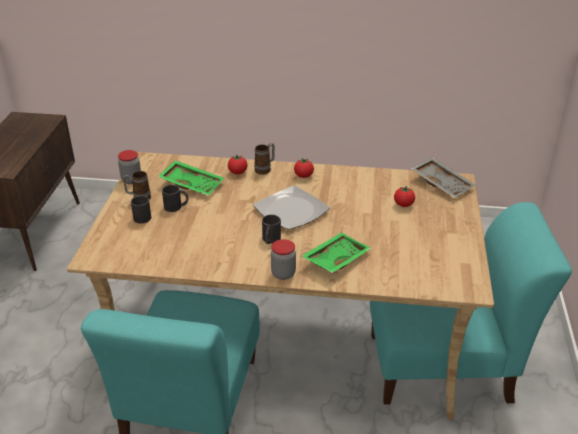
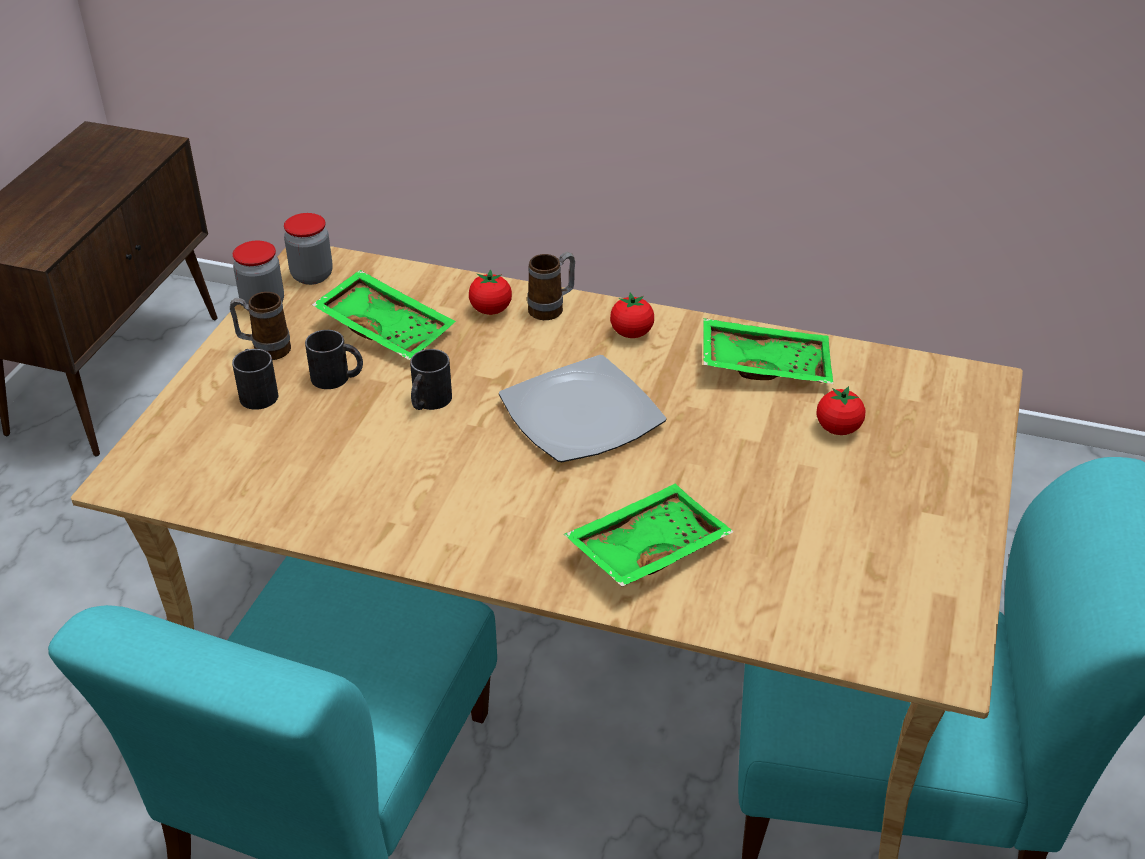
camera: 10 degrees right, 5 degrees up
black mug [262,215,281,244] -> black mug moved to [410,349,452,410]
jar [271,239,296,280] -> jar moved to [284,213,333,285]
grey tray [411,157,475,198] -> none
none -> green tray [703,318,833,384]

